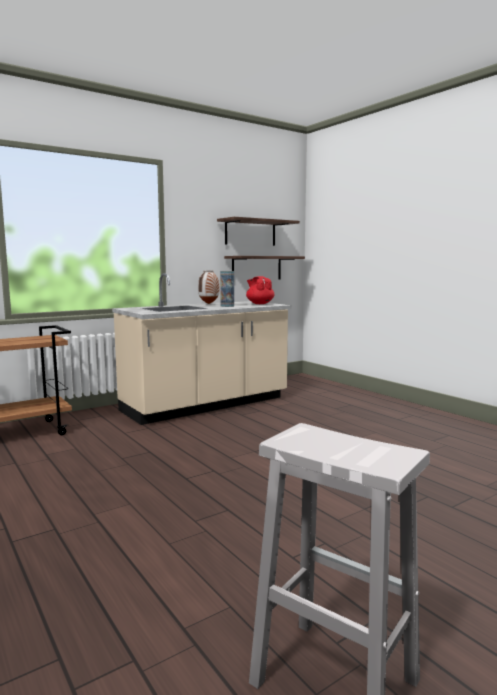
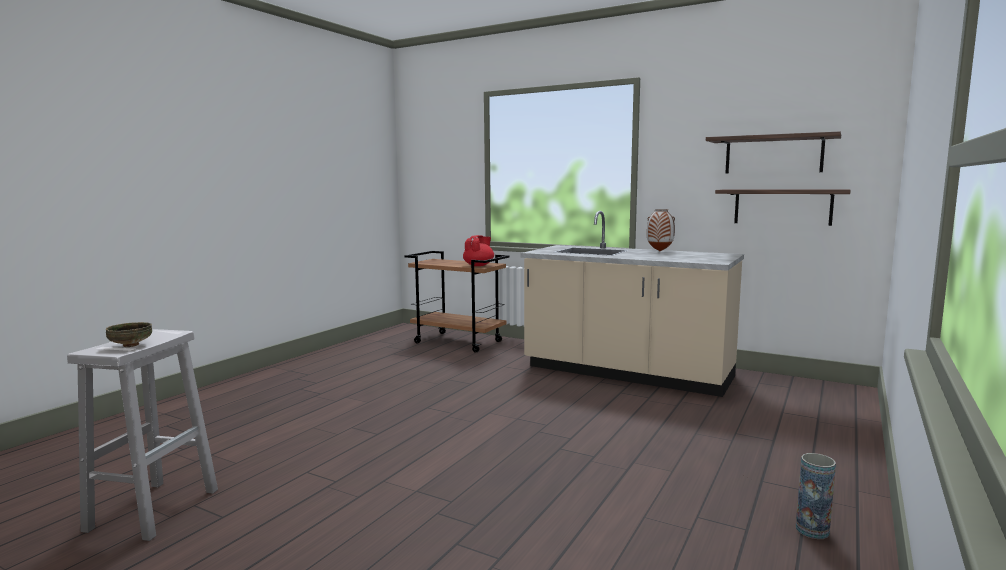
camera: 65 degrees right, 0 degrees up
vase [220,271,234,307] -> vase moved to [796,453,836,539]
red teapot [246,276,275,304] -> red teapot moved to [463,235,494,266]
none -> bowl [106,322,152,347]

